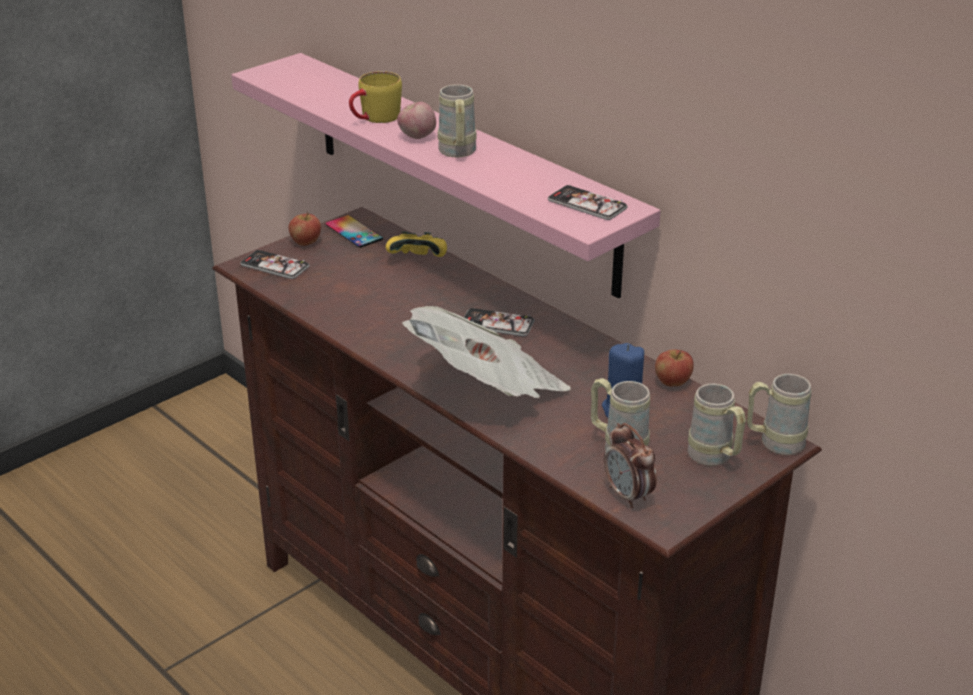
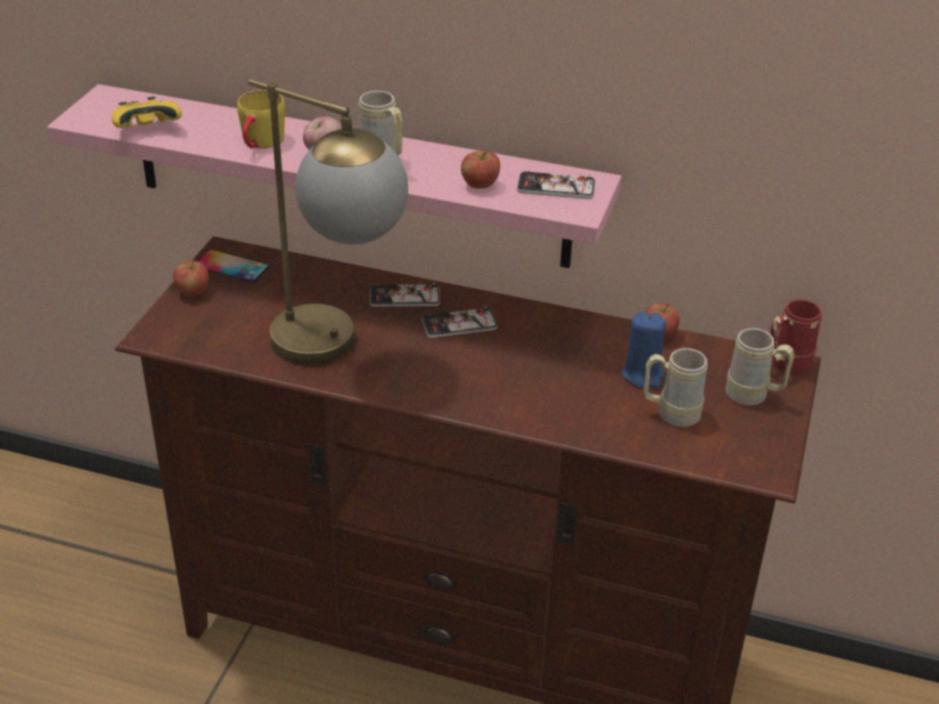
camera: 30 degrees left, 5 degrees up
phone [240,249,310,279] -> phone moved to [370,283,440,307]
yellow game controller [386,231,447,257] -> yellow game controller moved to [112,97,182,128]
newspaper [402,306,571,398] -> none
alarm clock [604,423,657,508] -> none
beige mug [747,374,812,455] -> red mug [770,299,822,375]
none -> table lamp [248,79,408,365]
none -> apple [461,150,500,189]

